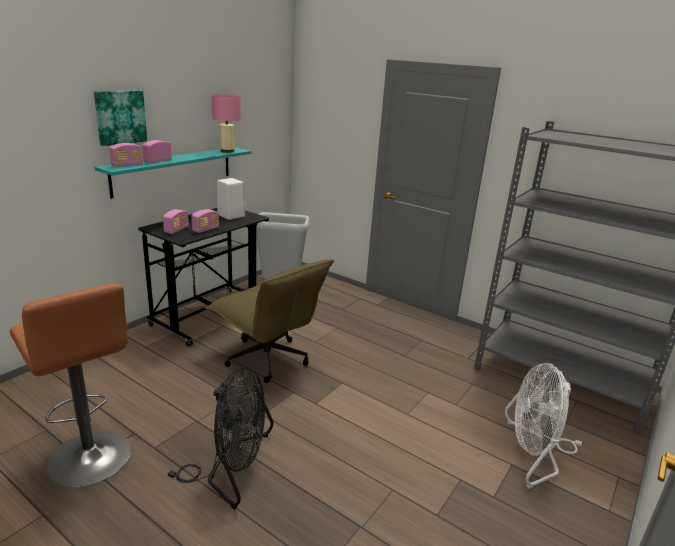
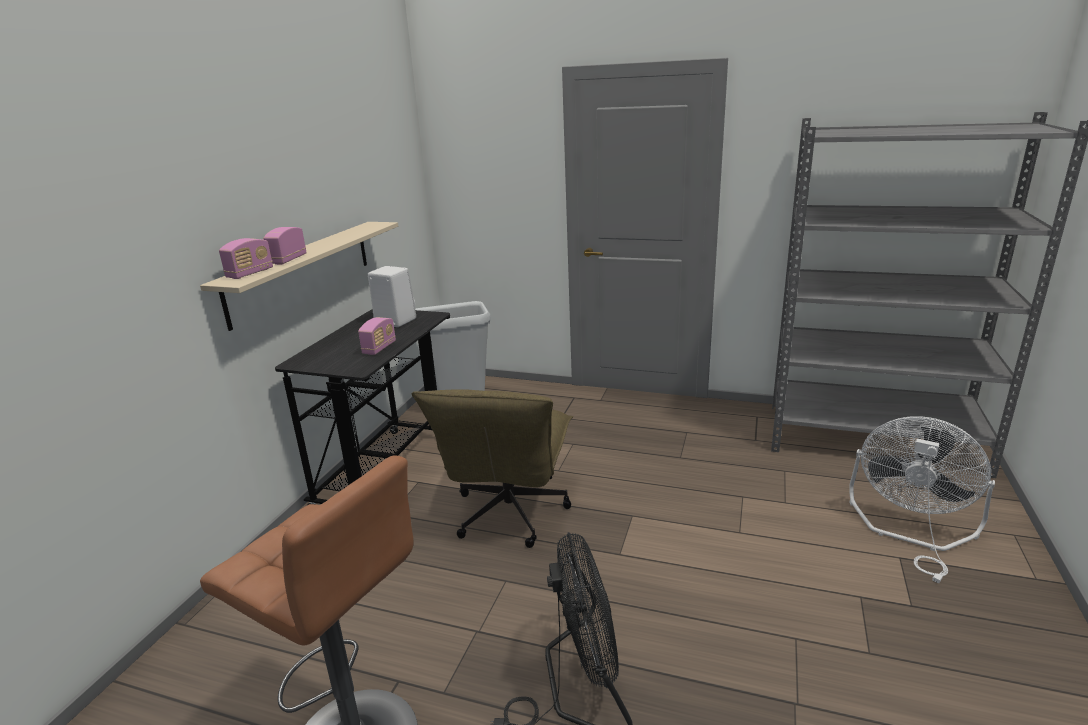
camera: 15 degrees left, 0 degrees up
picture [94,90,147,146] -> none
turquoise shelf [95,147,252,199] -> beige shelf [200,222,398,331]
radio [163,209,189,234] -> none
beige office chair [204,259,334,383] -> beige office chair turned 75 degrees clockwise [412,389,573,548]
pink table lamp [212,94,241,153] -> none
white fan [505,363,584,489] -> white fan turned 135 degrees clockwise [849,416,995,583]

